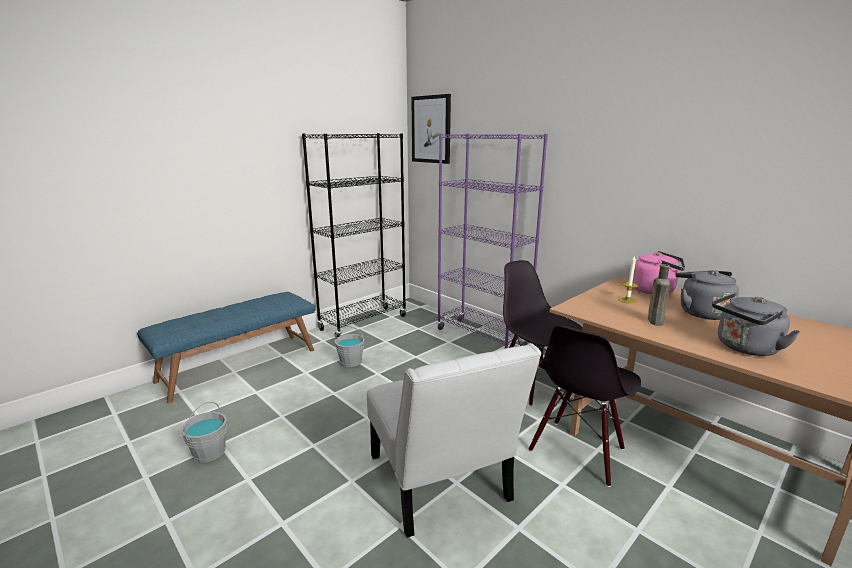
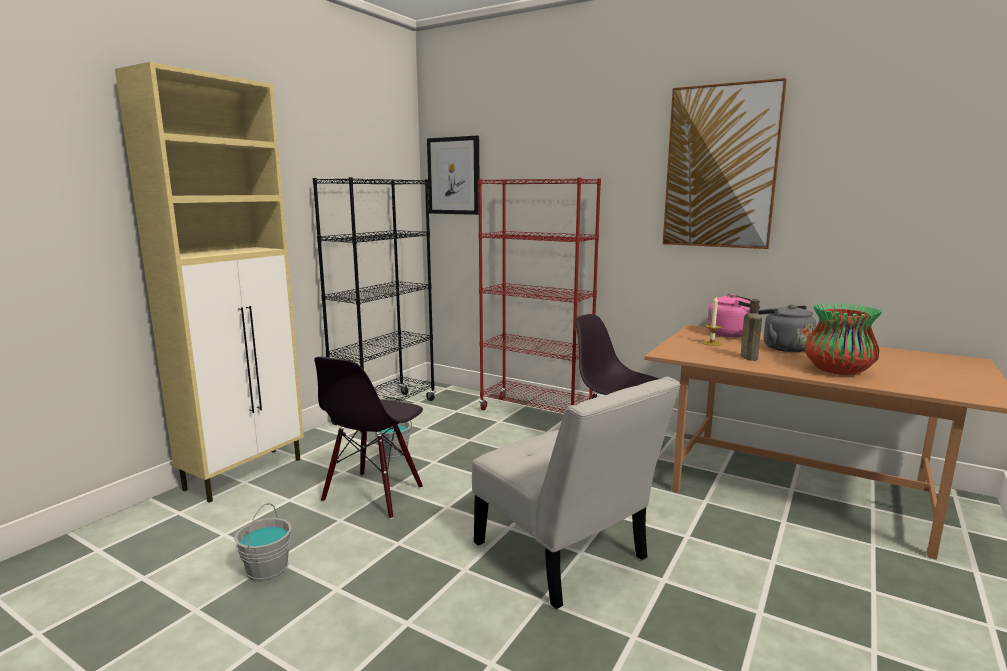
camera: 15 degrees left, 5 degrees down
blue bench [137,292,315,403] -> beige cabinet [115,62,304,503]
purple bookcase [437,133,548,349] -> red bookcase [478,177,601,413]
black chair [529,325,641,487] -> black chair moved to [314,357,423,519]
grey kettle [712,293,800,356] -> vase [805,303,882,375]
none -> picture [663,78,787,249]

